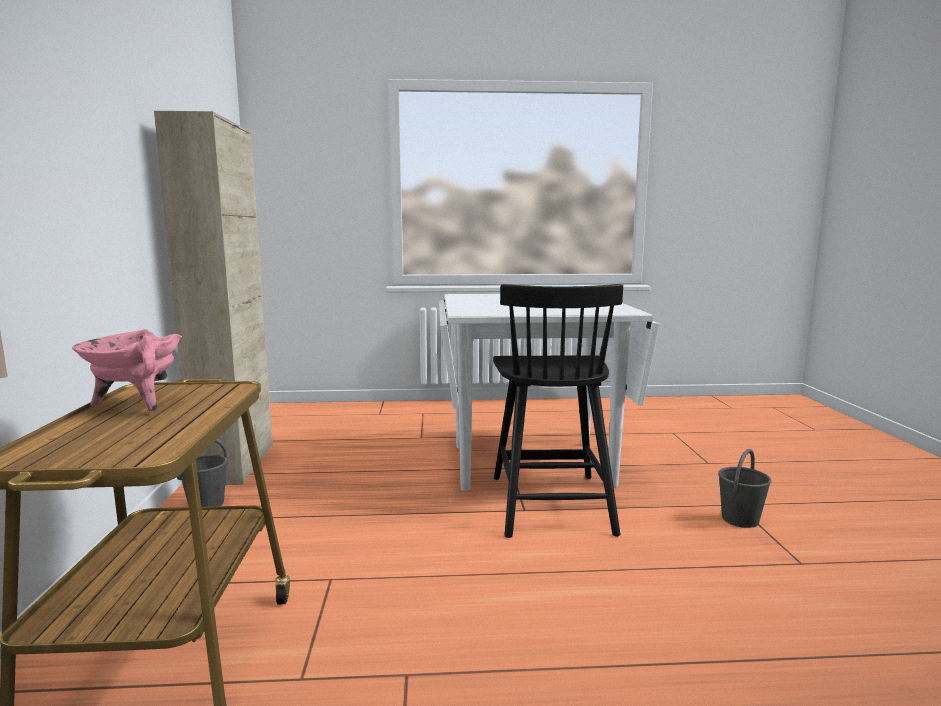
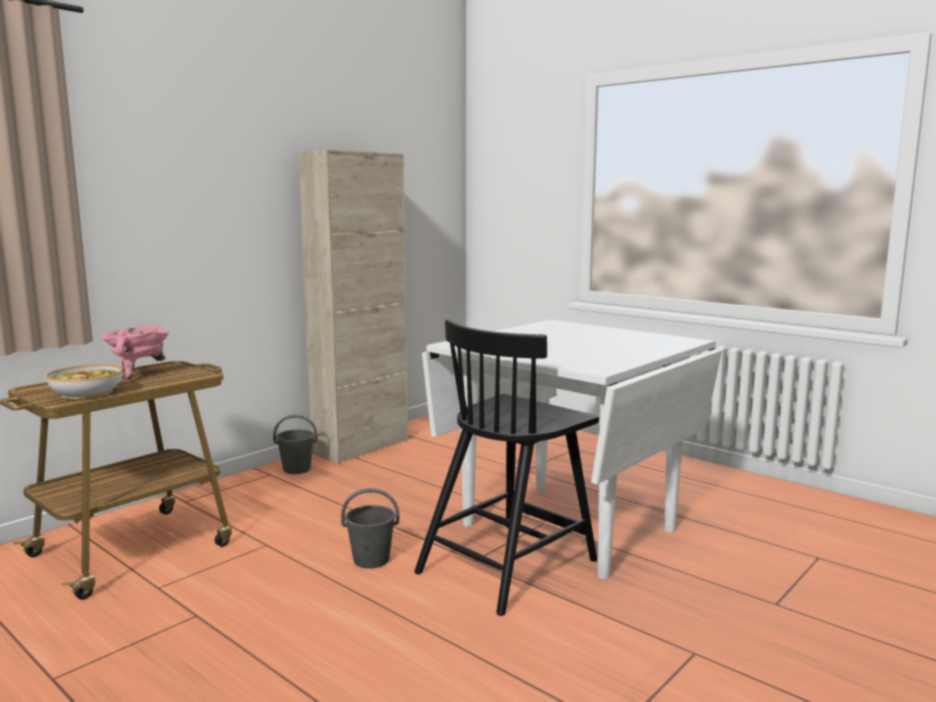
camera: 45 degrees right, 0 degrees up
grey bucket [718,449,771,528] -> grey bucket moved to [341,488,400,569]
none -> bowl [46,364,123,399]

